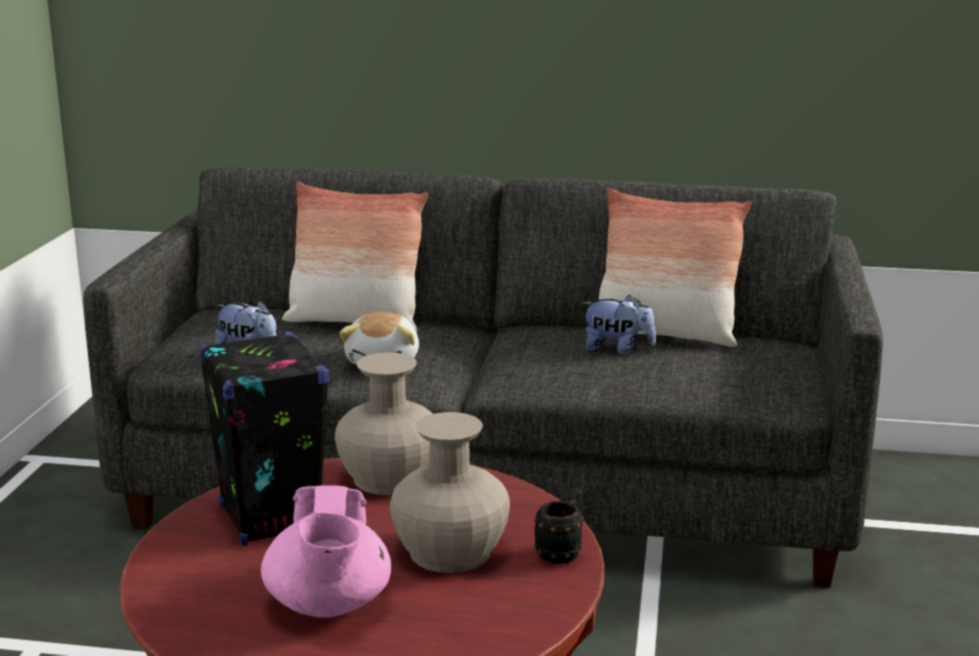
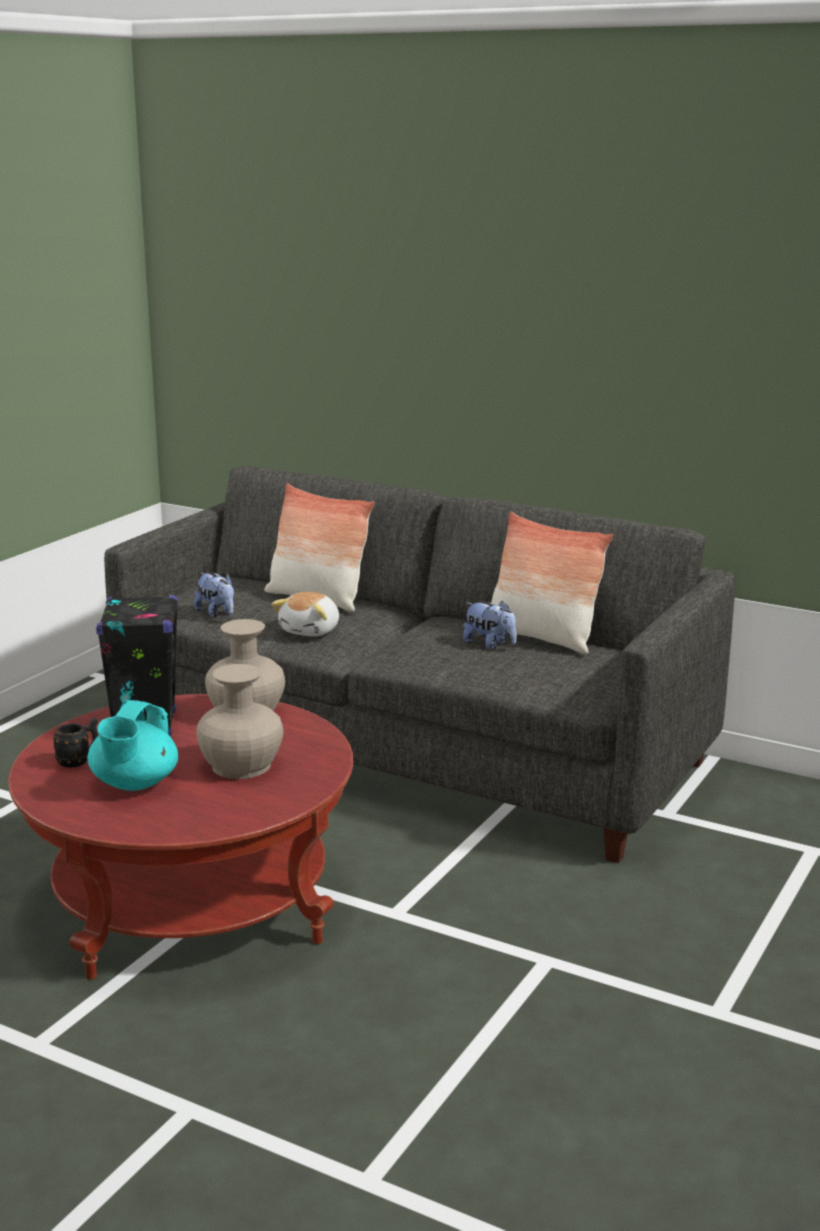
camera: 20 degrees right, 0 degrees up
pink teapot [261,485,391,618] -> turquoise teapot [87,700,178,791]
black mug [534,489,584,564] -> black mug moved to [53,718,98,768]

